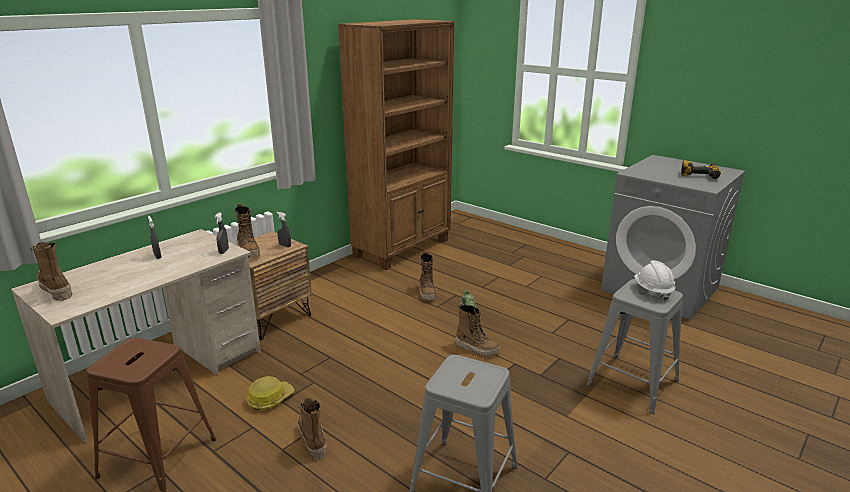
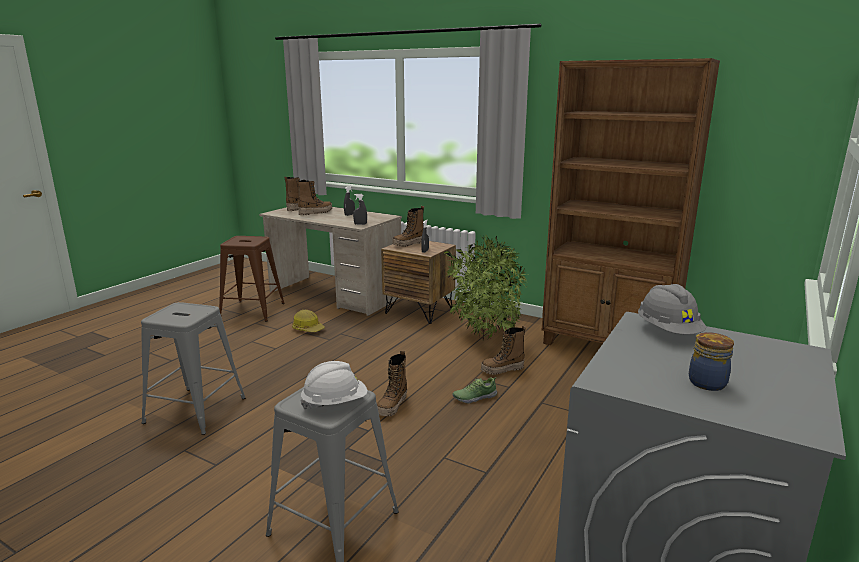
camera: 80 degrees right, 5 degrees down
boot [298,398,327,460] -> boot moved to [296,180,332,215]
power drill [681,160,721,179] -> jar [689,332,734,391]
none -> potted plant [444,234,529,341]
none -> grey hard hat [638,284,706,335]

